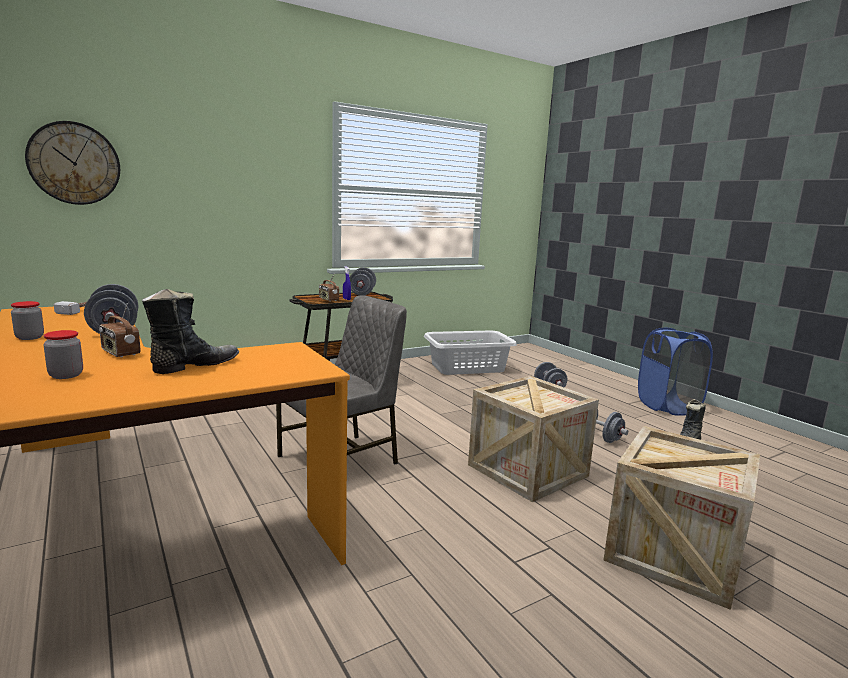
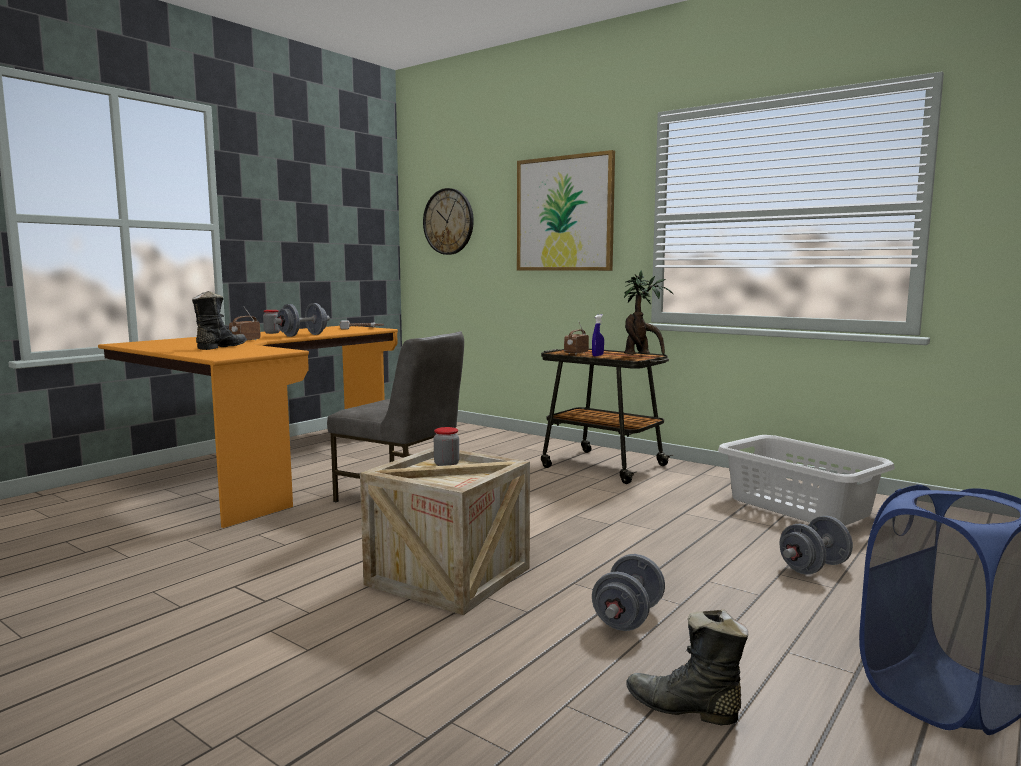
camera: 70 degrees right, 5 degrees down
jar [44,330,83,379] -> jar moved to [434,427,459,466]
black boot [142,289,239,374] -> black boot turned 90 degrees counterclockwise [192,291,247,350]
grey dumbbell [350,267,376,296] -> potted plant [624,270,674,355]
crate [603,426,760,610] -> none
none -> picture [517,150,615,271]

